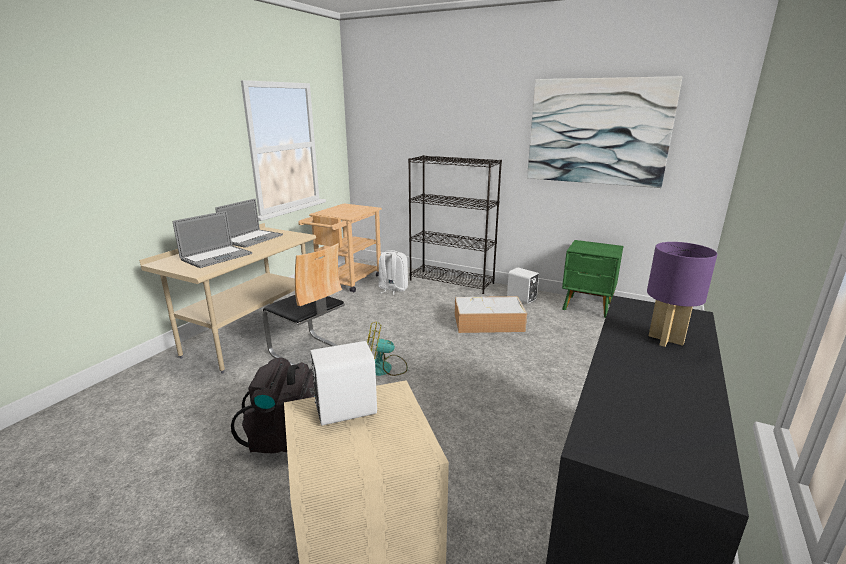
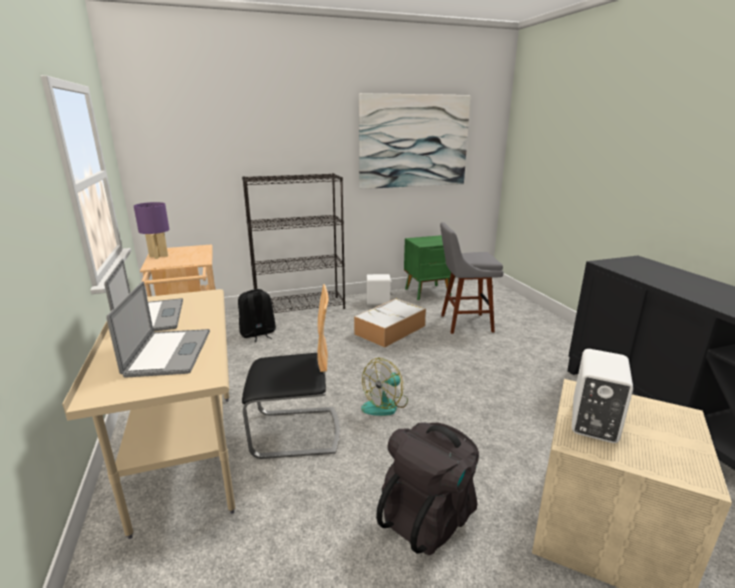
camera: 45 degrees left, 0 degrees up
white backpack [378,250,408,295] -> black backpack [238,289,276,342]
purple table lamp [647,242,717,347] -> purple table lamp moved to [134,202,169,259]
none -> grey stool [440,222,504,334]

